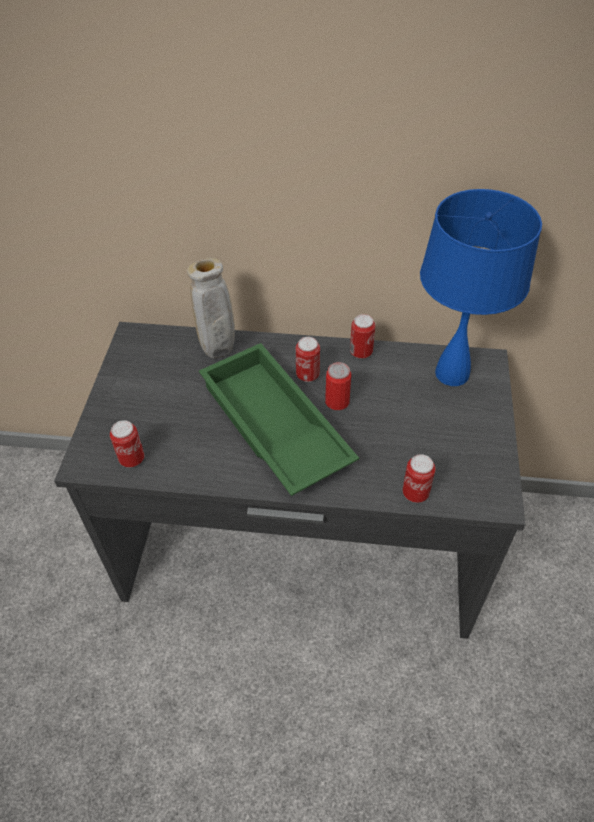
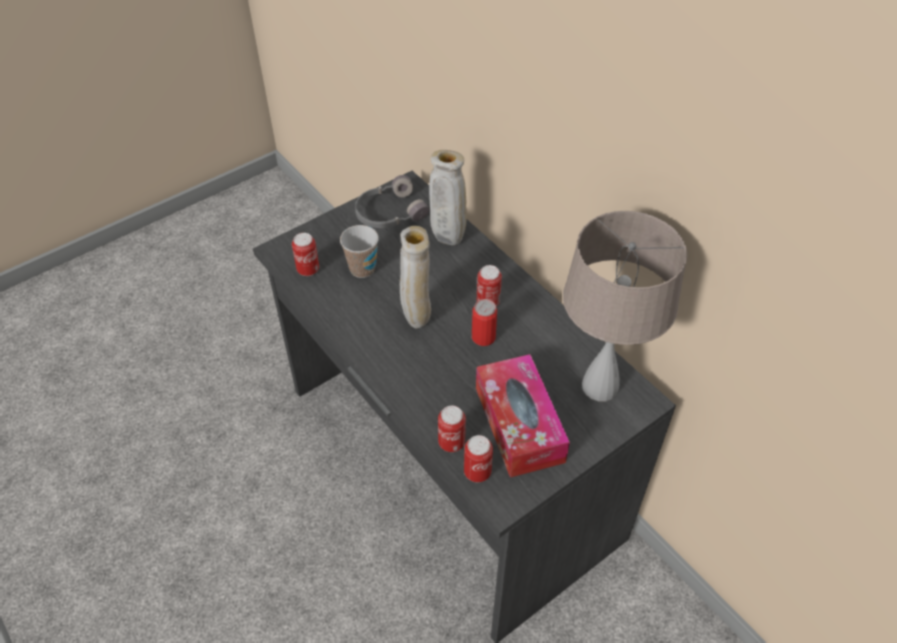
camera: 45 degrees right, 0 degrees up
green tray [199,343,359,496] -> beige vase [400,226,431,329]
can [350,314,375,359] -> can moved to [464,435,493,482]
blue table lamp [420,189,542,386] -> beige table lamp [563,211,687,401]
none -> cup [340,225,379,278]
none -> grey headphones [355,175,430,228]
none -> tissue box [476,354,570,478]

